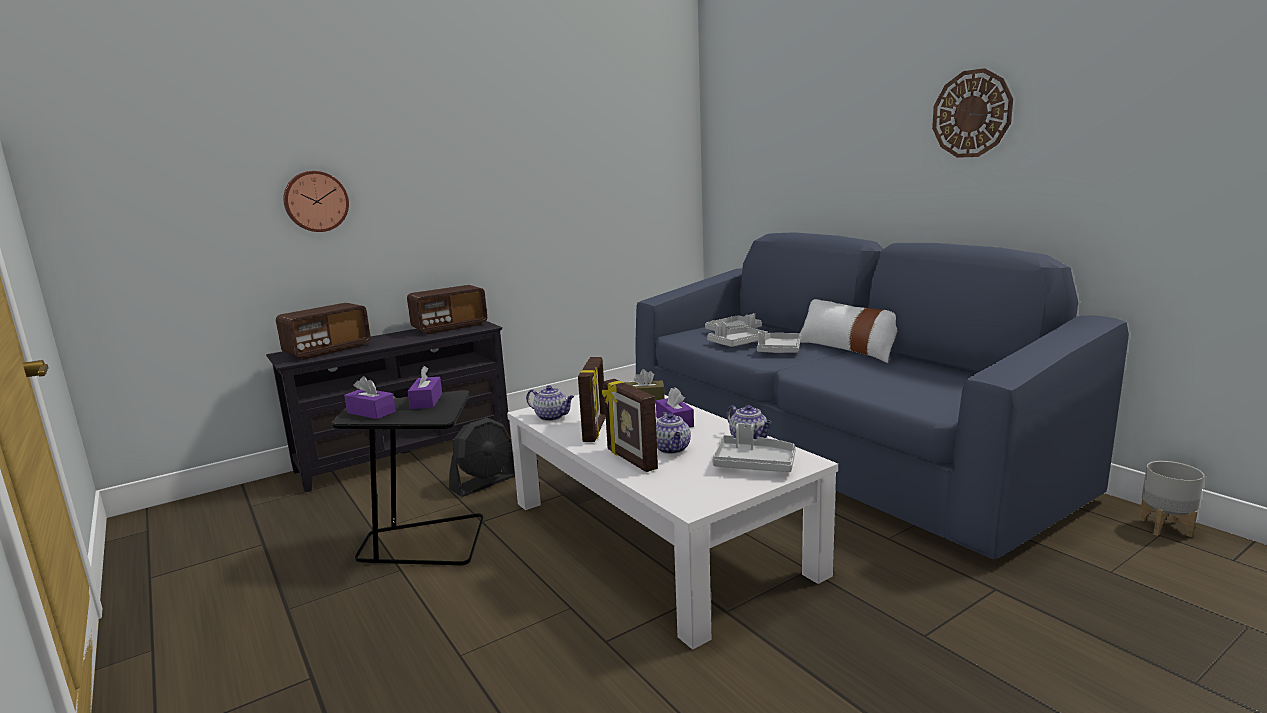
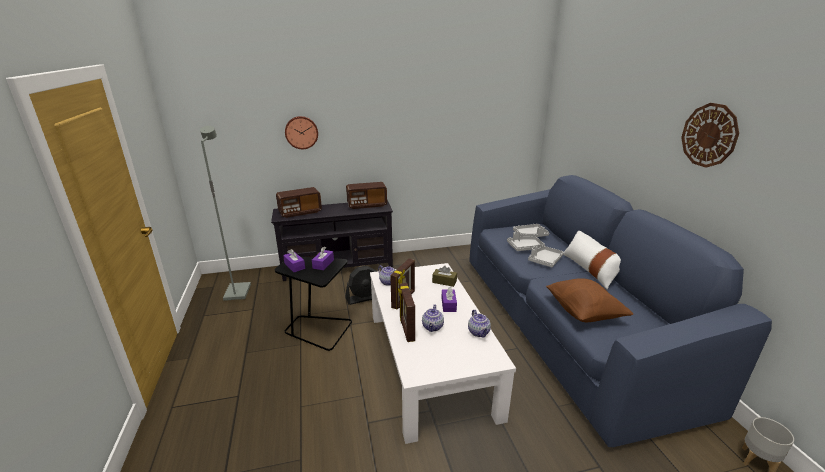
camera: 20 degrees right, 10 degrees up
grey tray [712,423,796,472] -> none
none -> grey floor lamp [200,126,251,301]
none -> brown pillow [546,278,633,322]

